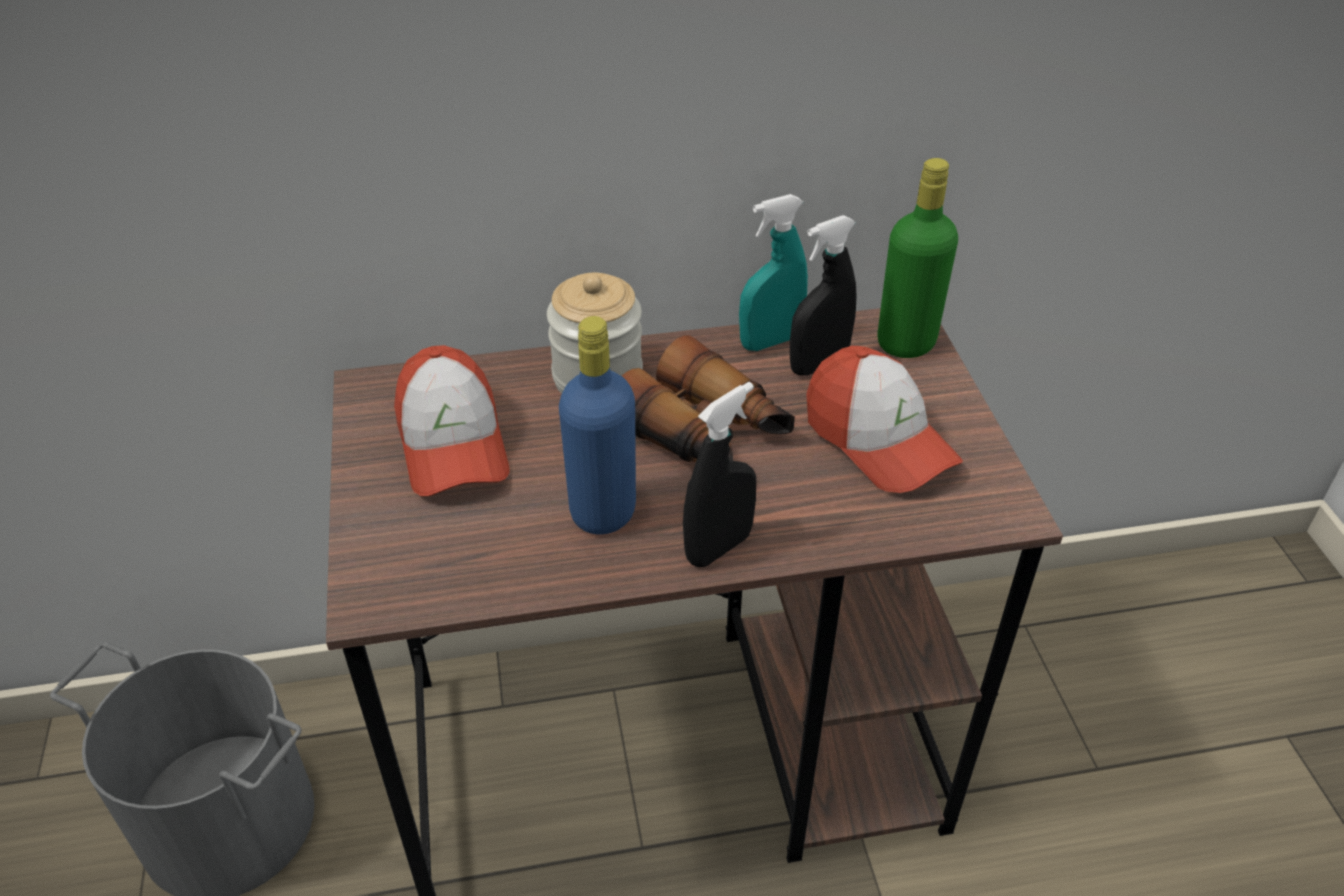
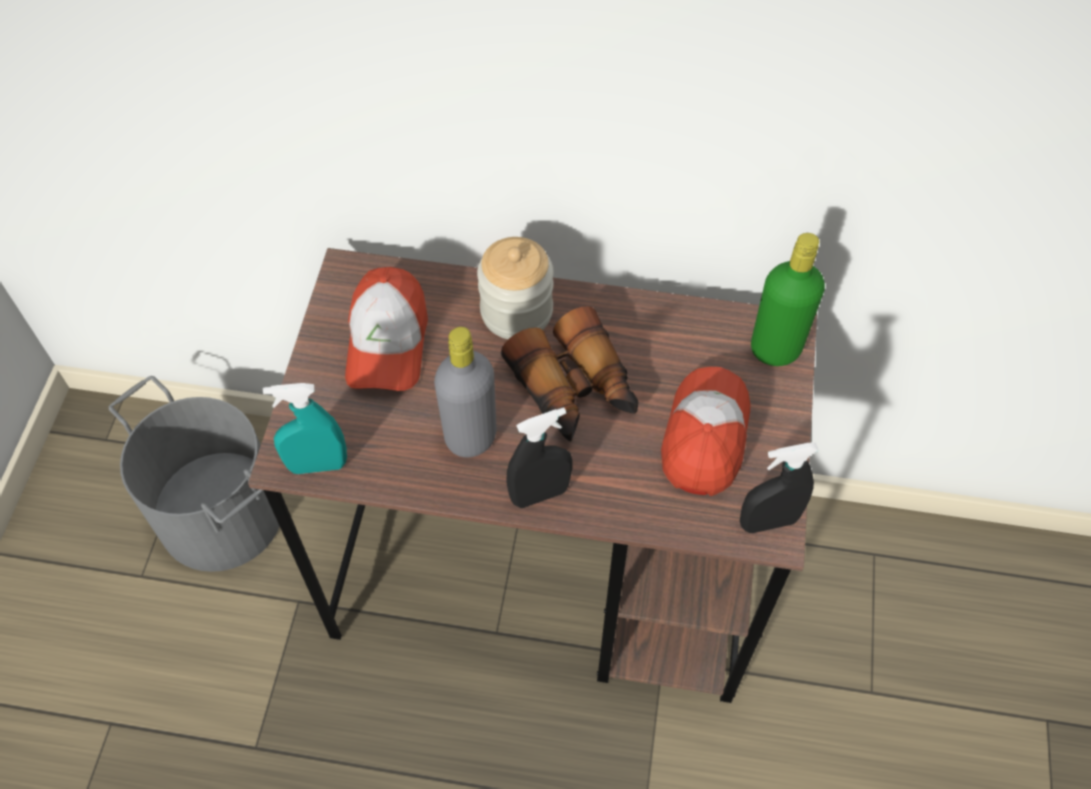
camera: 20 degrees right, 15 degrees up
blue bottle [559,316,636,535] -> grey bottle [434,327,496,457]
turquoise spray bottle [739,194,808,351] -> turquoise spray bottle moved to [263,383,347,474]
black spray bottle [790,215,856,376] -> black spray bottle moved to [740,443,819,533]
cap [806,346,963,493] -> cap turned 150 degrees counterclockwise [661,367,750,496]

